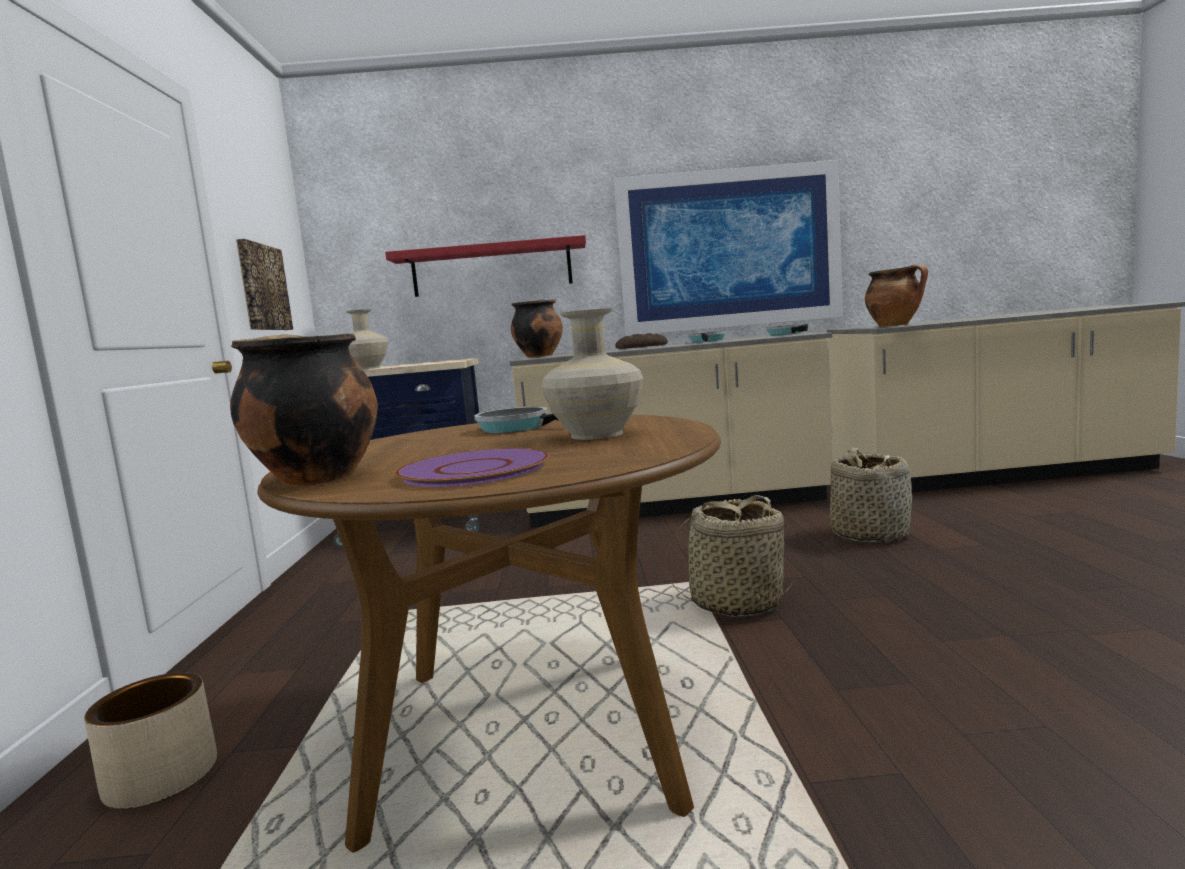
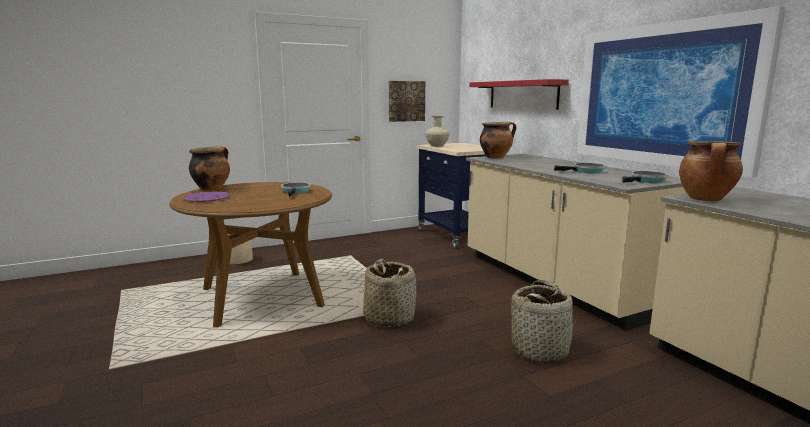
camera: 65 degrees right, 5 degrees up
beige vase [541,308,643,440] -> none
bread [615,333,668,349] -> none

